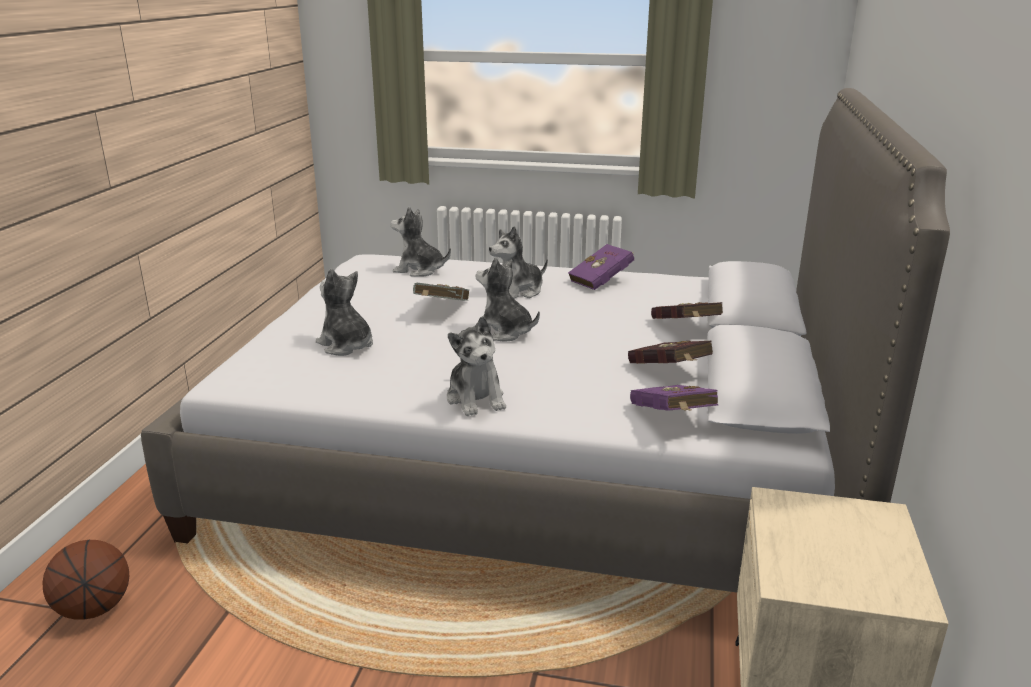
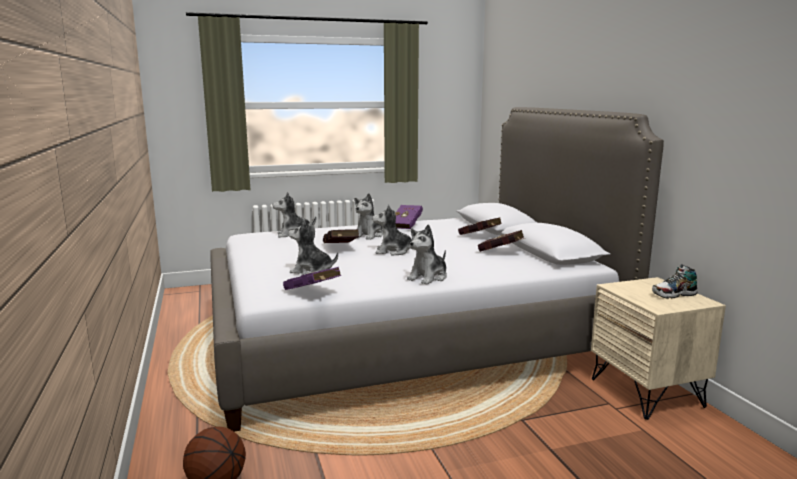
camera: 30 degrees left, 10 degrees down
grey book [413,282,469,301] -> red book [323,229,359,243]
plush toy [447,316,506,416] -> plush toy turned 90 degrees clockwise [407,224,447,285]
purple book [630,385,718,411] -> purple book moved to [283,267,341,290]
none -> shoe [652,264,698,298]

